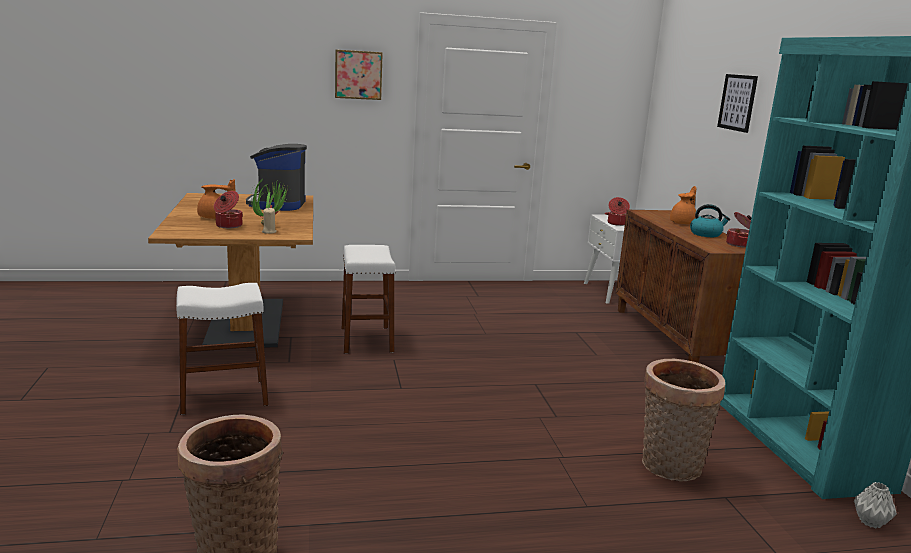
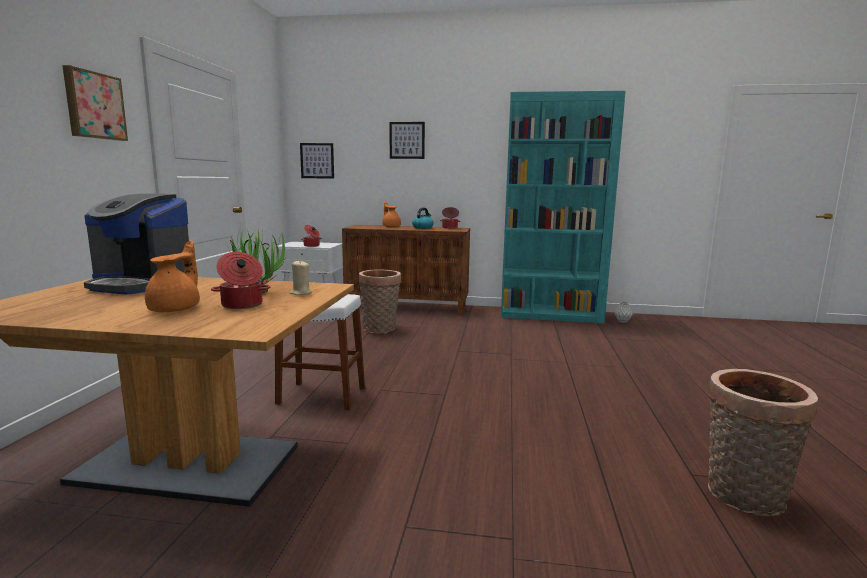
camera: 70 degrees left, 5 degrees down
white stool [176,283,268,415] -> none
basket [642,359,725,482] -> basket moved to [359,270,401,333]
none -> picture [300,143,334,179]

